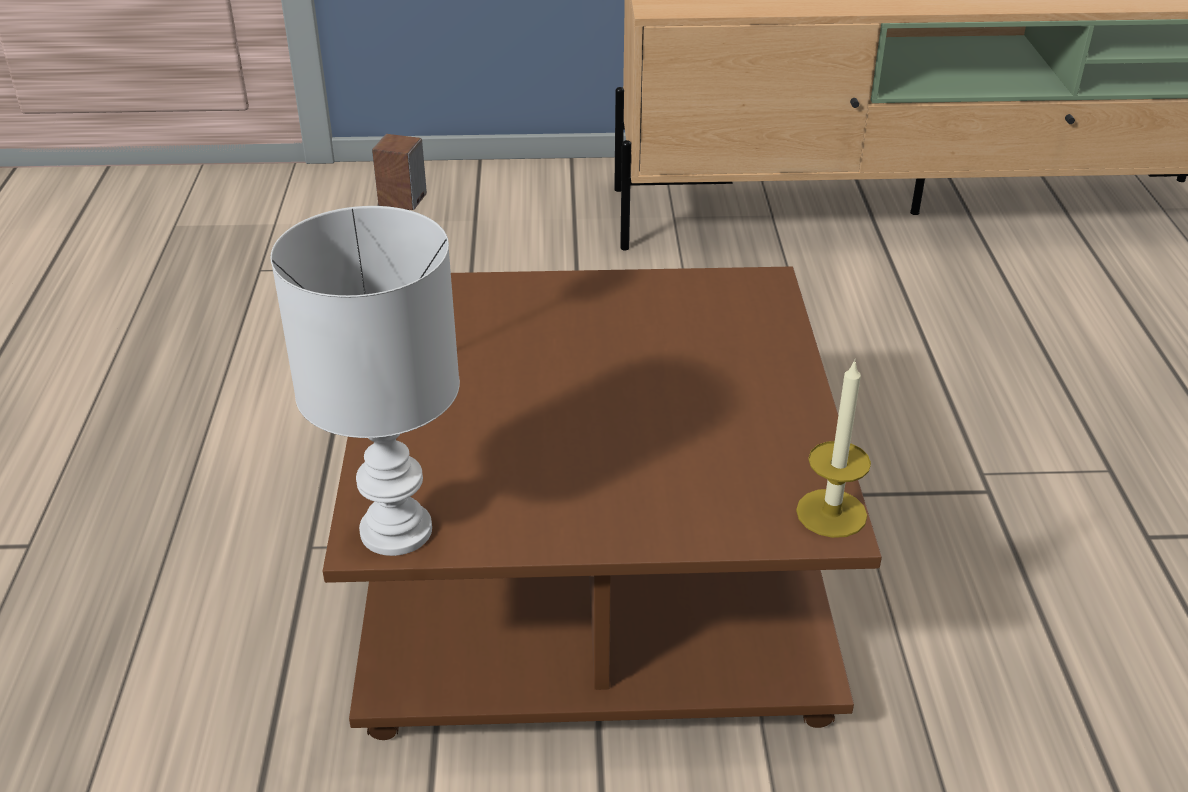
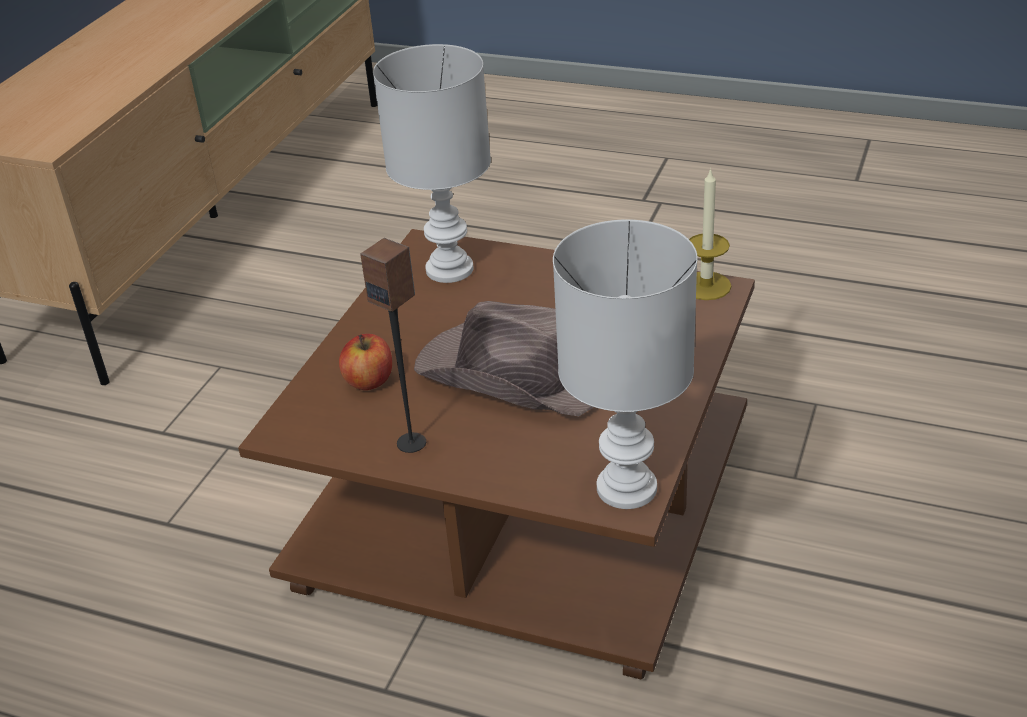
camera: 65 degrees left, 0 degrees up
none -> apple [339,334,392,390]
none -> white table lamp [373,44,491,283]
none -> brown hat [414,301,594,416]

